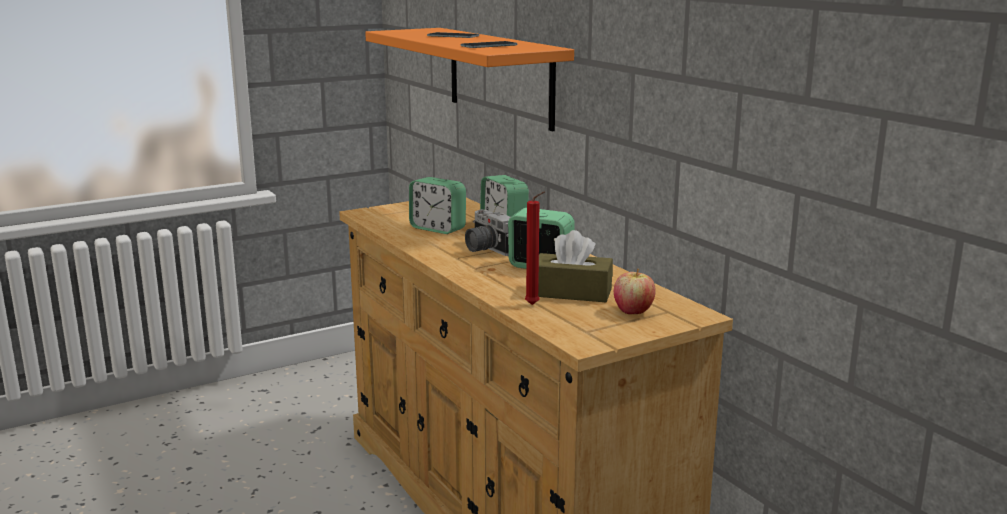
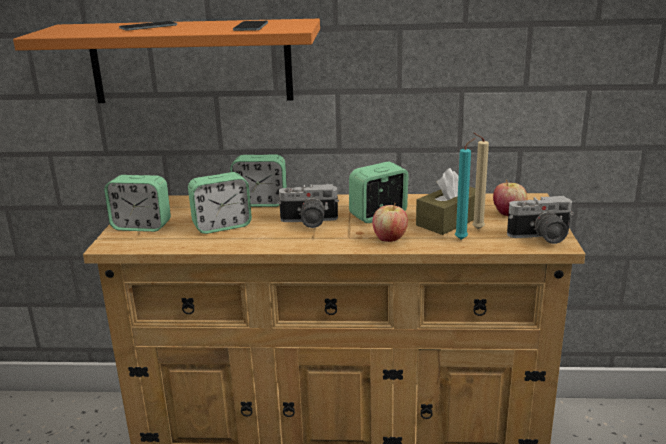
camera: 55 degrees left, 5 degrees up
red candle [525,192,545,305] -> turquoise candle [455,138,475,240]
none -> alarm clock [104,175,171,232]
none -> apple [372,203,408,242]
none -> beige candle [472,133,489,229]
none -> camera [507,196,574,244]

